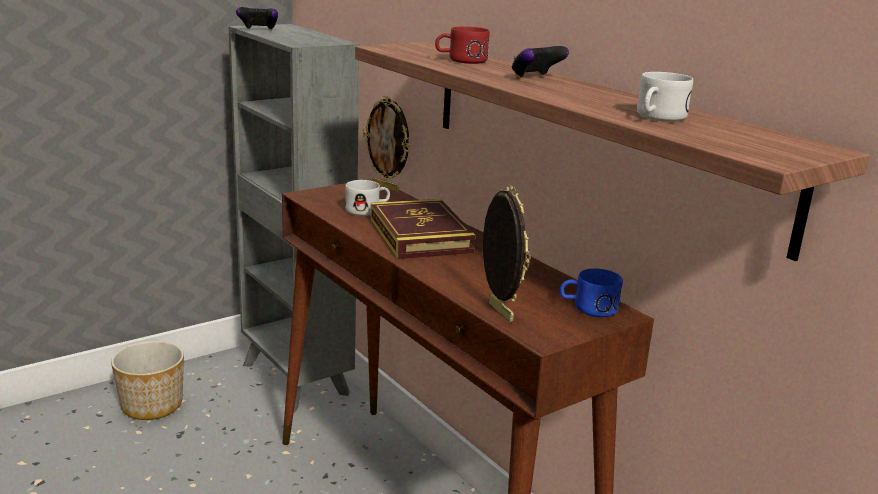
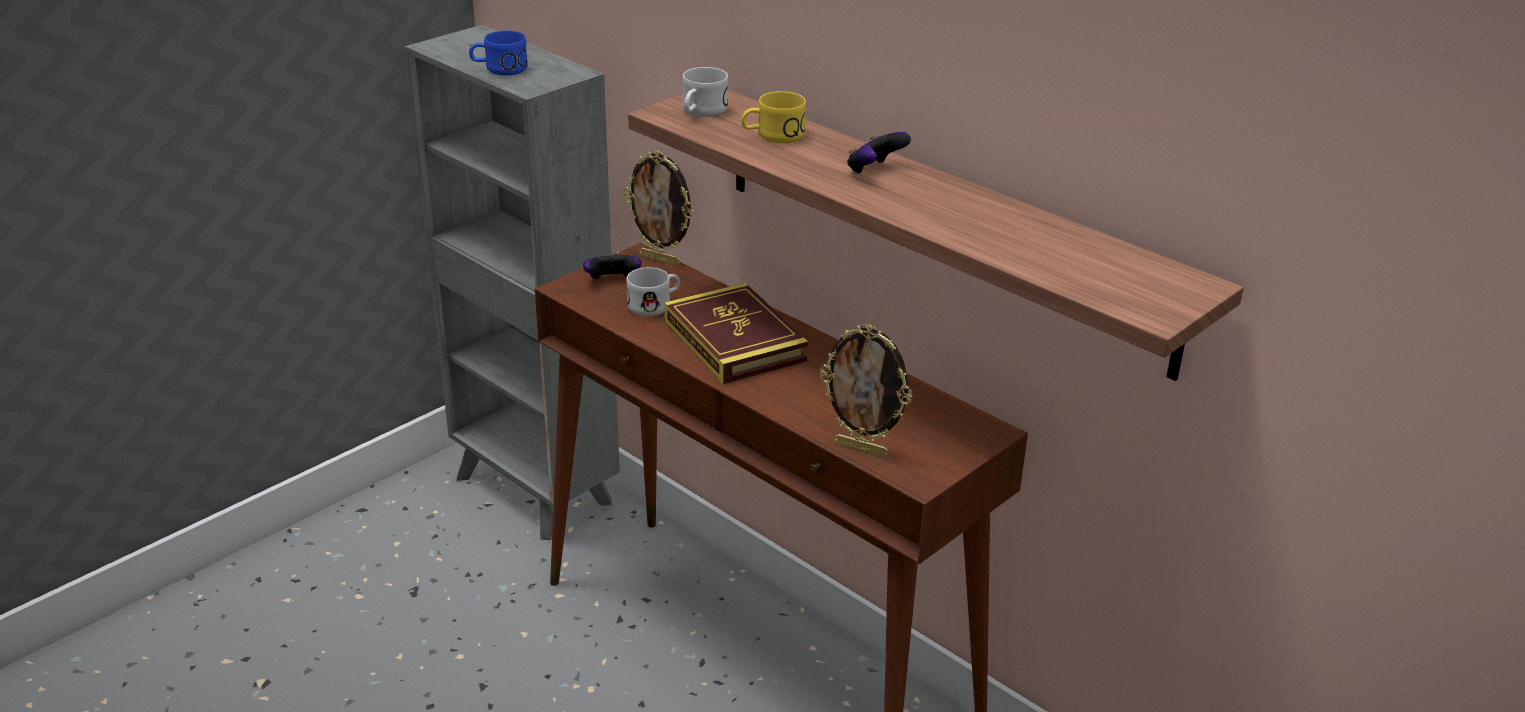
camera: 10 degrees left, 10 degrees up
planter [111,341,184,420] -> none
game controller [236,7,278,30] -> game controller moved to [583,252,641,279]
red mug [435,27,490,64] -> yellow mug [741,91,806,143]
picture frame [483,185,530,322] -> picture frame turned 150 degrees clockwise [820,324,912,458]
blue mug [560,268,623,317] -> blue mug moved to [469,30,528,76]
white mug [637,72,693,122] -> white mug moved to [682,67,728,117]

